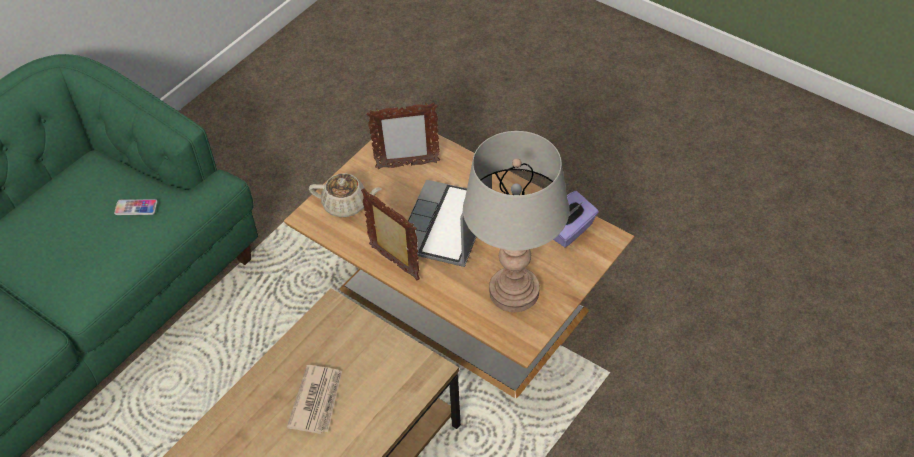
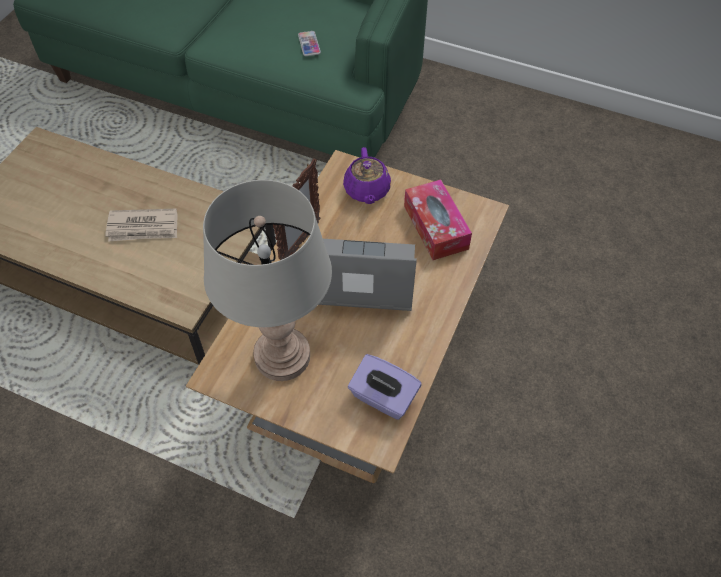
camera: 75 degrees right, 5 degrees up
beige teapot [309,173,382,217] -> purple teapot [343,147,391,204]
picture frame [367,102,440,169] -> tissue box [404,180,472,260]

